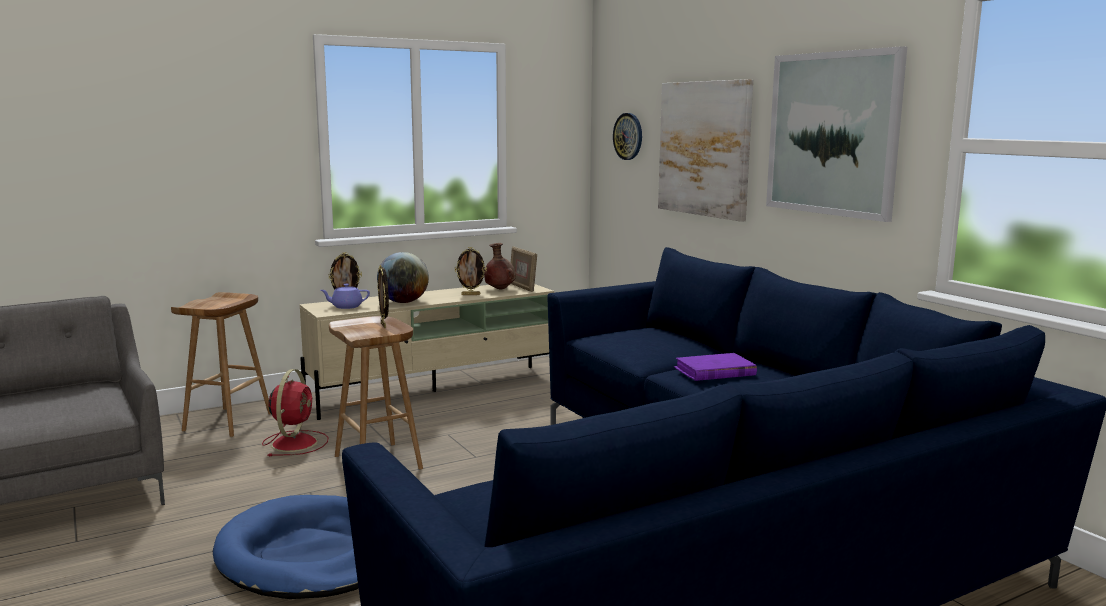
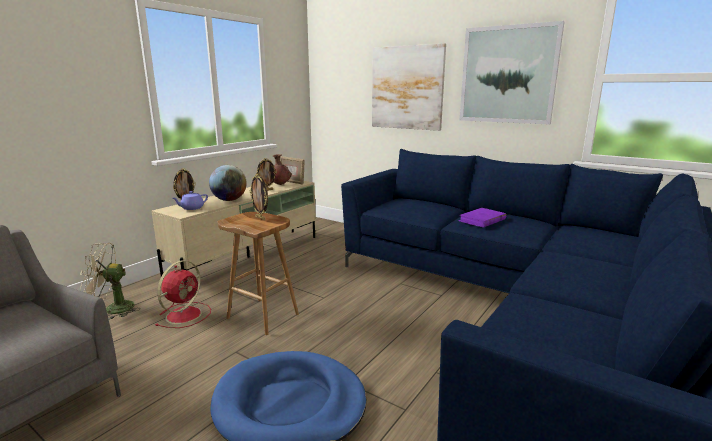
camera: 25 degrees left, 5 degrees up
brown stool [171,292,271,437] -> beige fan [80,243,141,320]
red fan [262,369,329,456] -> red fan turned 45 degrees clockwise [156,260,211,328]
wall clock [613,113,642,160] -> none

